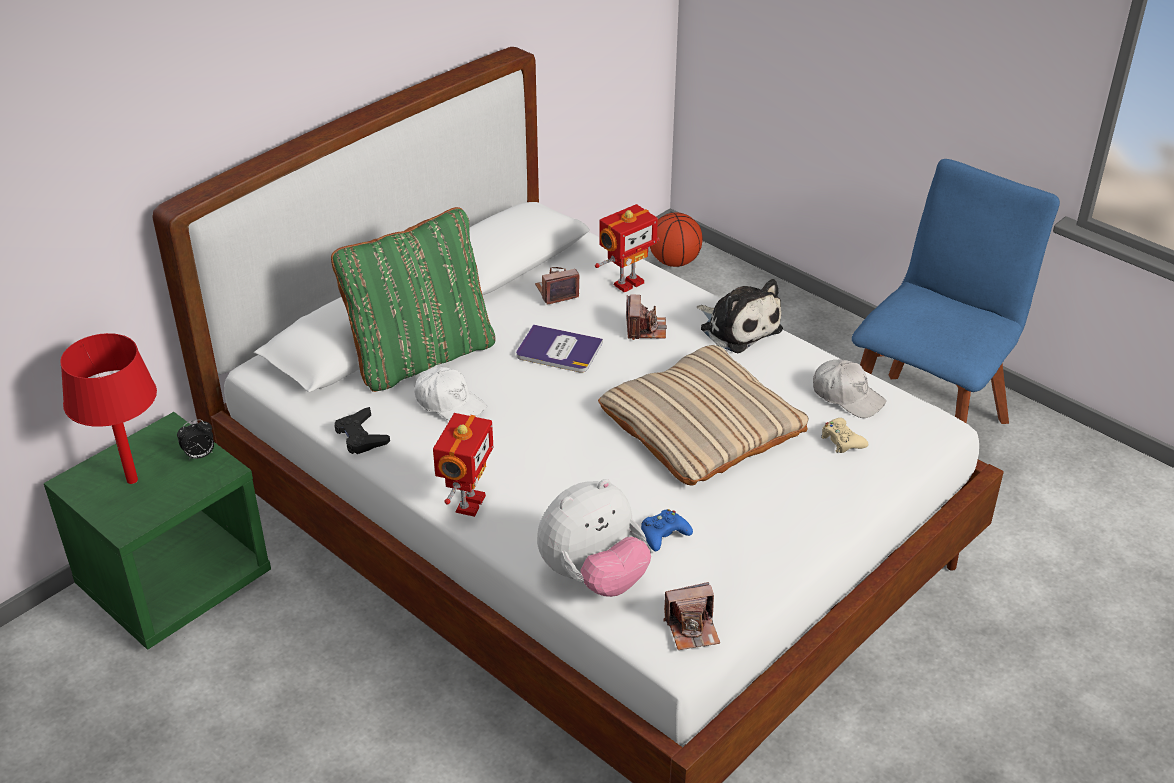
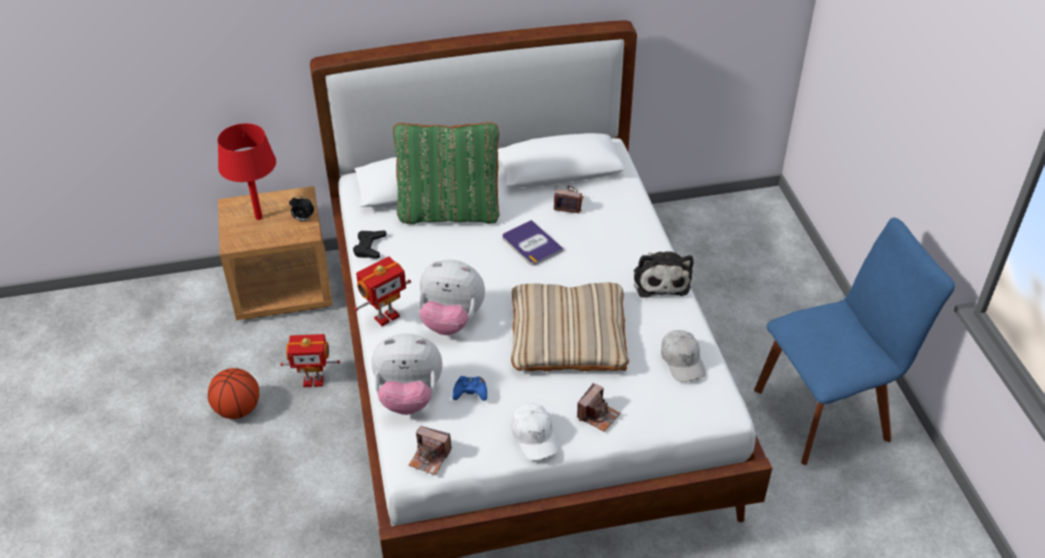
camera: 35 degrees right, 5 degrees up
green nightstand [44,412,271,650] -> brown nightstand [218,186,333,320]
white cap [414,367,487,421] -> white cap moved to [512,403,559,461]
toy robot [595,204,659,292] -> toy robot moved to [280,334,340,387]
camera [626,294,667,340] -> camera moved to [577,383,620,432]
basketball [650,212,702,267] -> basketball moved to [208,368,259,419]
beige game controller [821,418,868,453] -> none
none -> plush toy [418,259,485,335]

